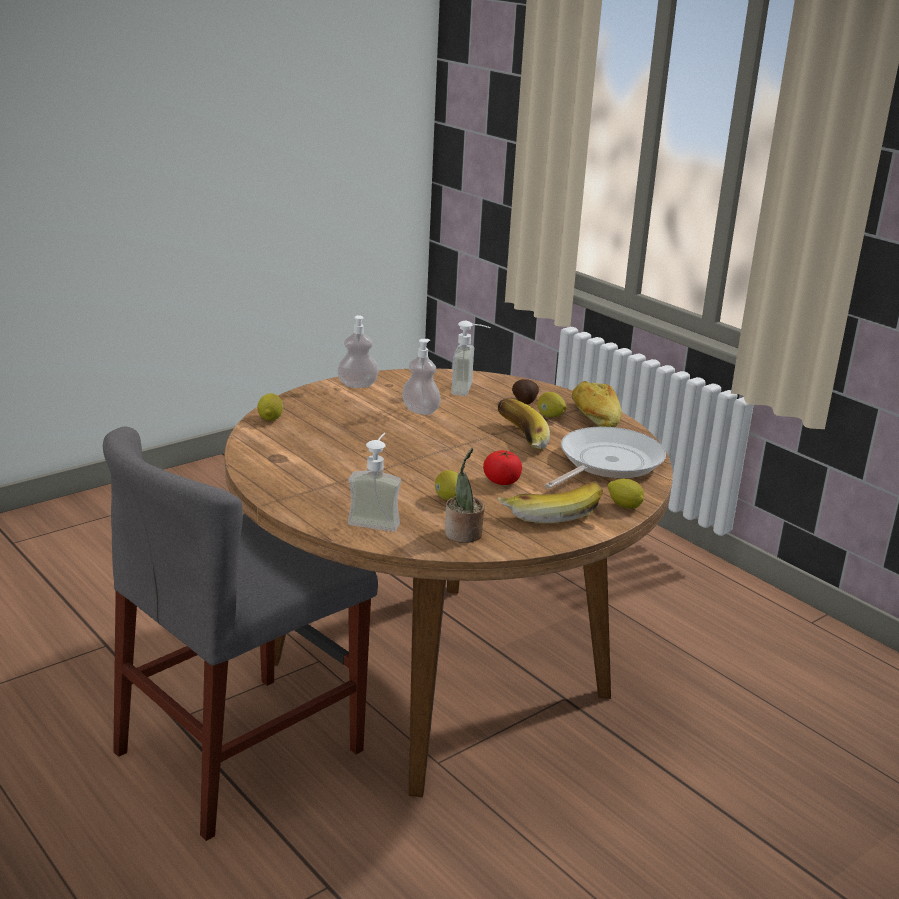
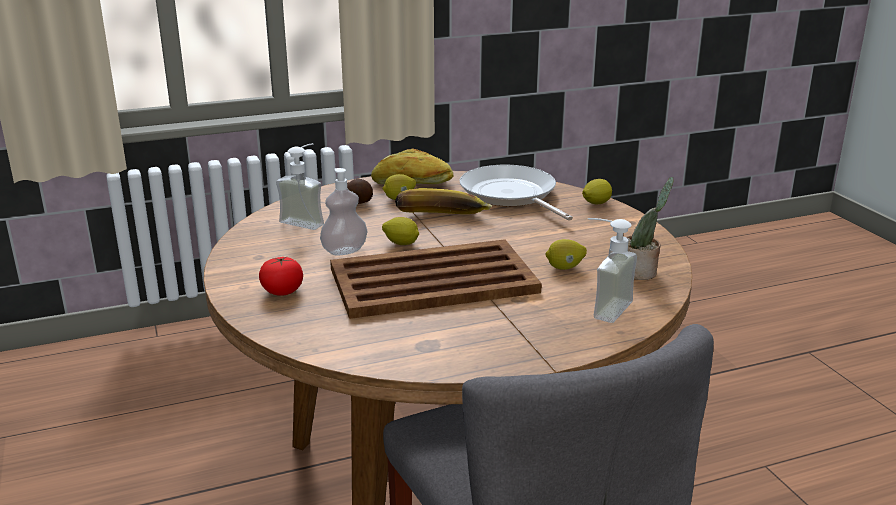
camera: 70 degrees left, 0 degrees up
lemon [258,393,283,421] -> lemon moved to [382,217,419,245]
soap dispenser [337,315,379,388] -> none
tomato [483,450,522,485] -> tomato moved to [259,256,303,296]
banana [498,481,603,523] -> none
none -> brown tray [330,239,542,319]

